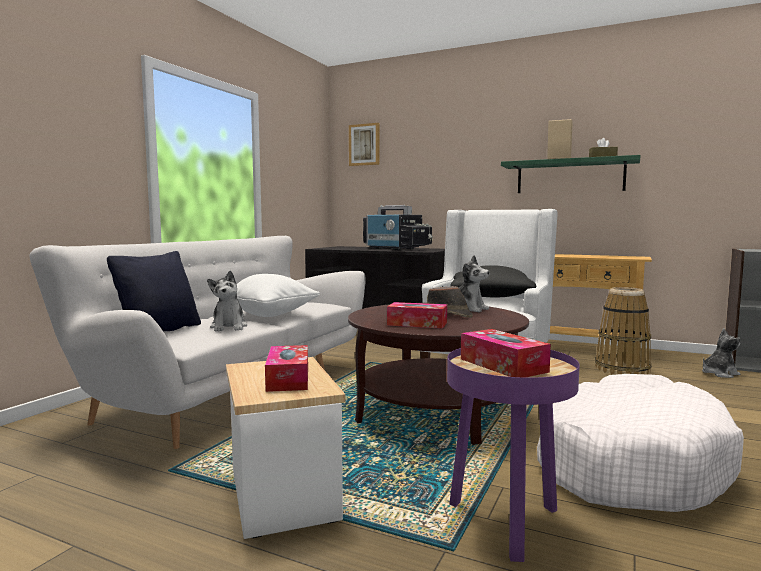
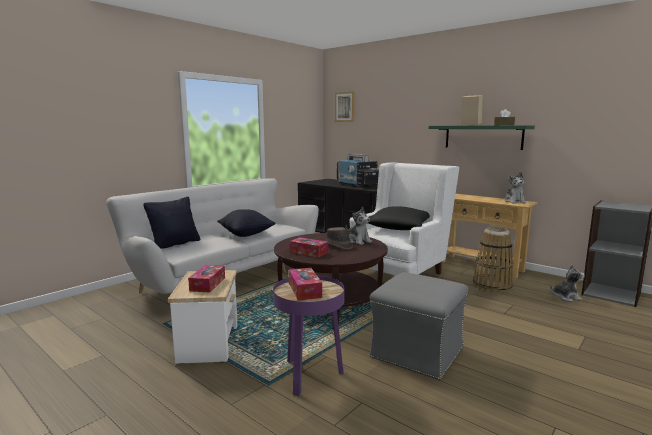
camera: 15 degrees right, 5 degrees up
plush toy [207,271,247,331] -> plush toy moved to [504,172,526,204]
white pillow [236,274,320,317] -> black pillow [217,209,275,237]
white dog bed [537,374,744,512] -> grey ottoman [370,272,469,380]

